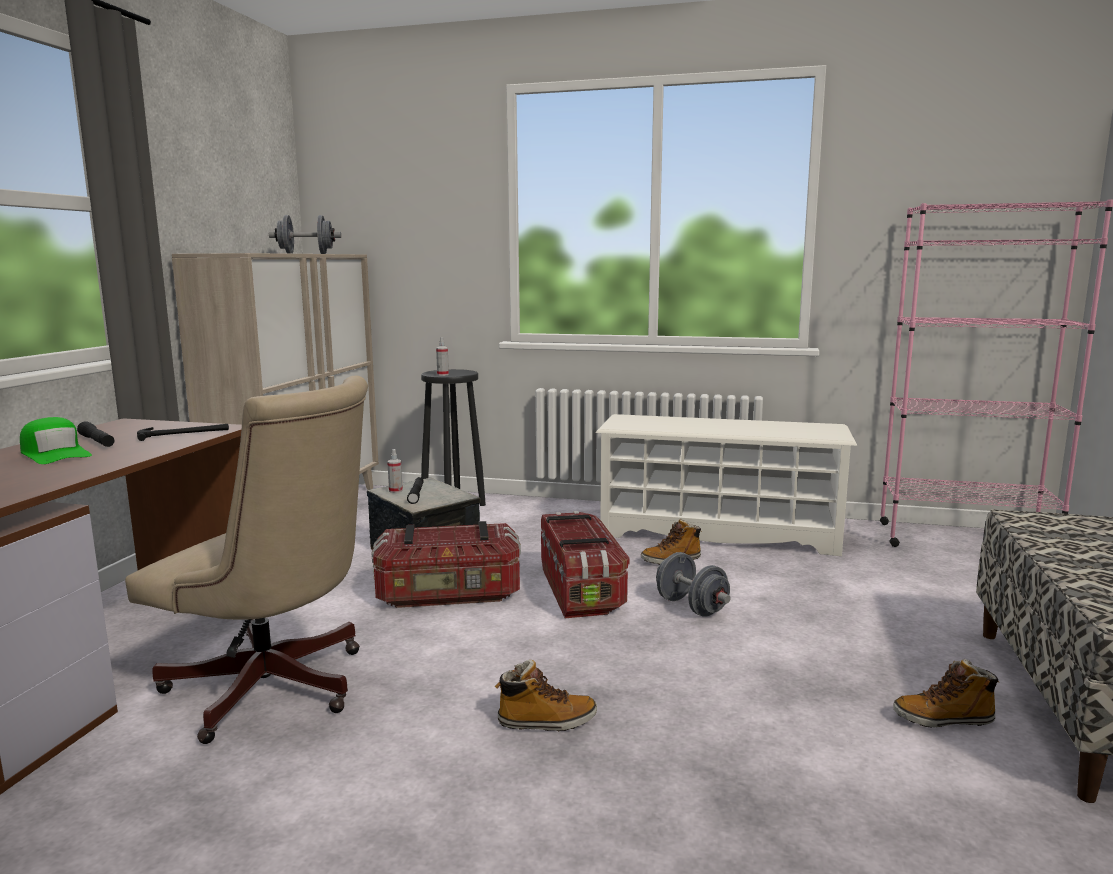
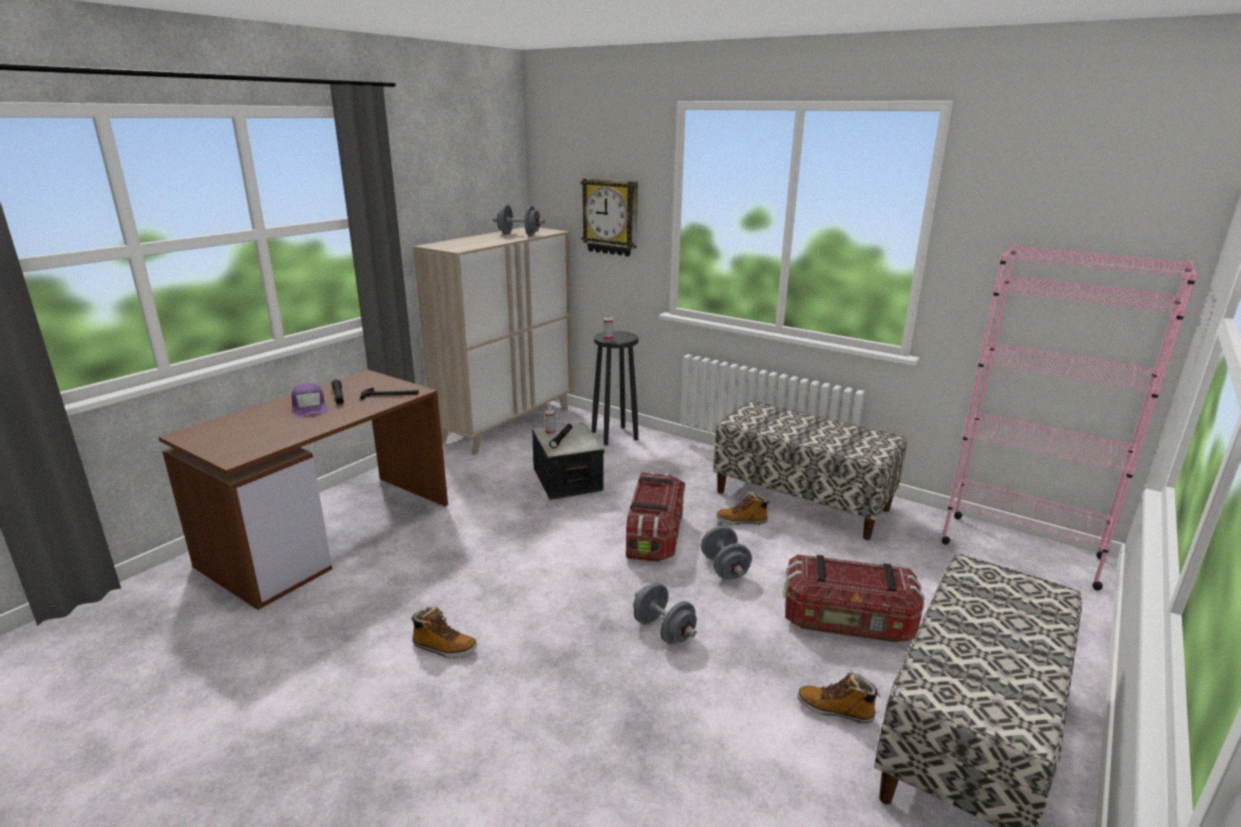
camera: 20 degrees right, 10 degrees up
green cap [20,417,92,464] -> purple cap [291,383,327,418]
beige office chair [125,375,368,744] -> none
storage box [372,521,521,608] -> storage box moved to [783,554,925,643]
boot [495,660,597,731] -> boot moved to [411,606,477,658]
white shoe rack [596,414,857,556] -> bench [713,401,907,540]
none -> wall clock [581,178,638,257]
none -> grey dumbbell [633,583,697,644]

